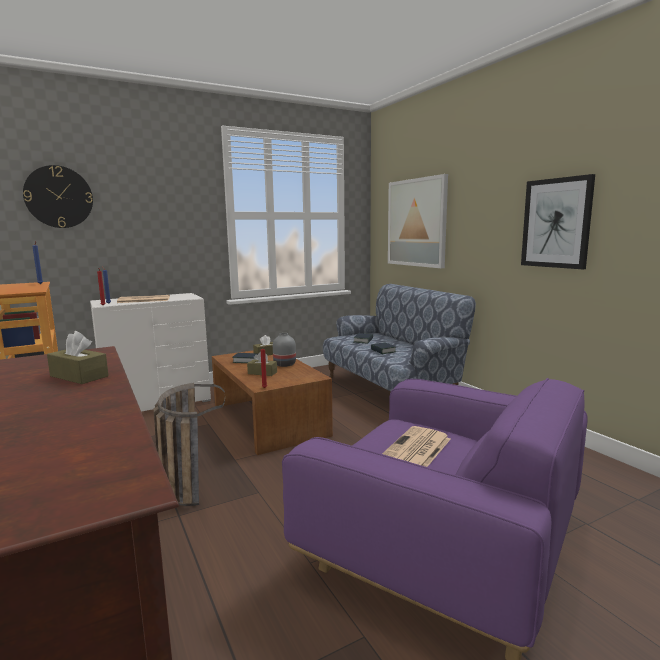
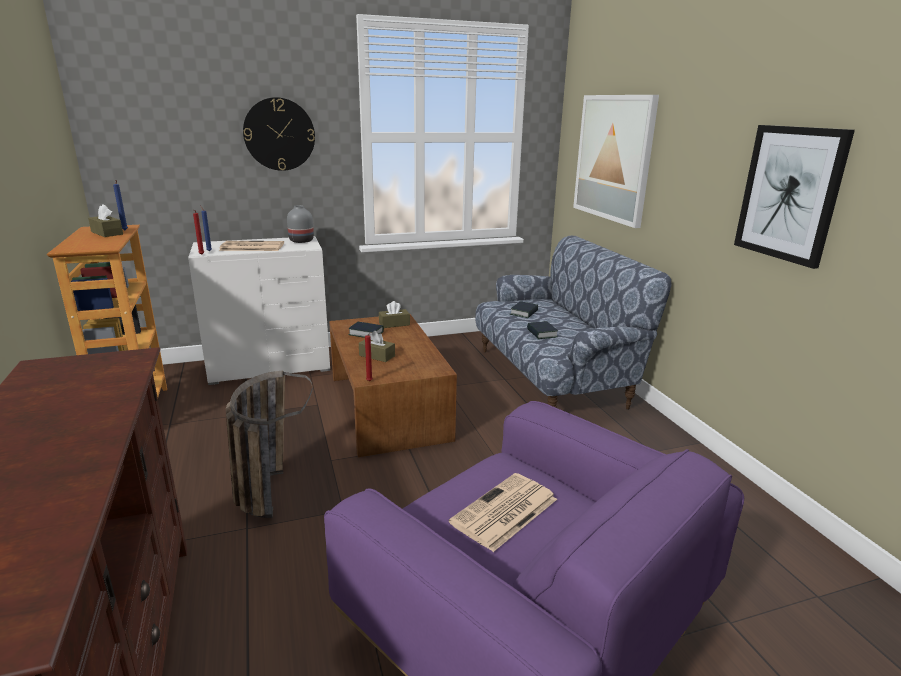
camera: 10 degrees right, 10 degrees up
wall clock [23,165,93,228] -> wall clock moved to [243,97,315,171]
brown tissue box [47,331,109,384] -> brown tissue box moved to [88,204,123,237]
grey vase [273,333,296,367] -> grey vase moved to [287,205,314,243]

